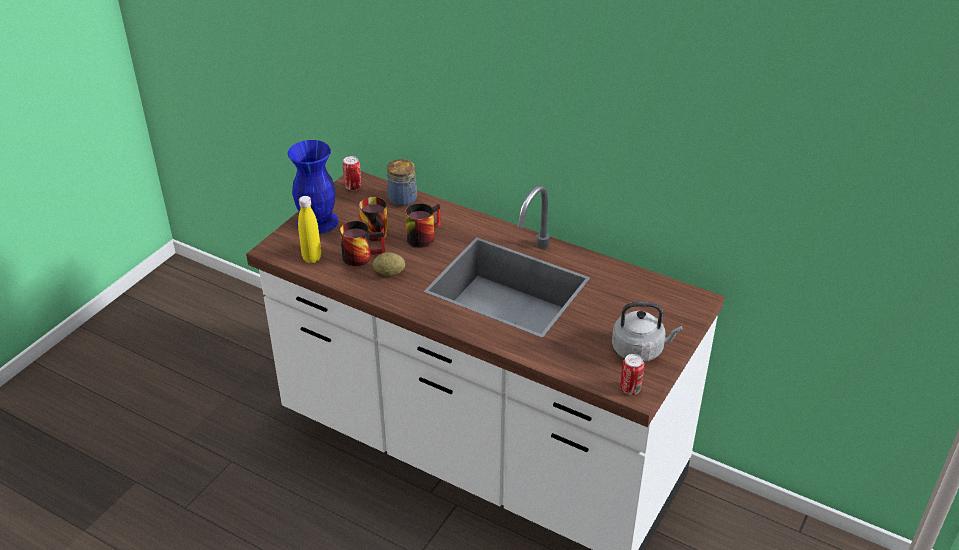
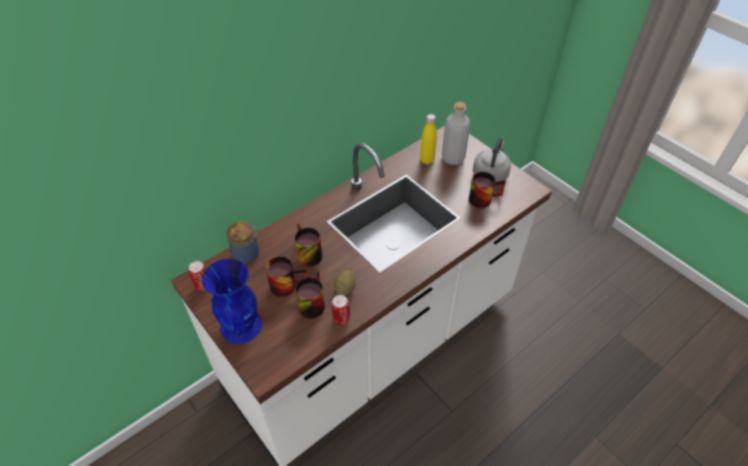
camera: 70 degrees left, 10 degrees up
yellow bottle [298,196,321,263] -> yellow bottle moved to [420,114,437,164]
can [620,354,644,395] -> can moved to [331,295,350,326]
none -> grey bottle [442,102,470,165]
none -> mug [469,172,506,208]

